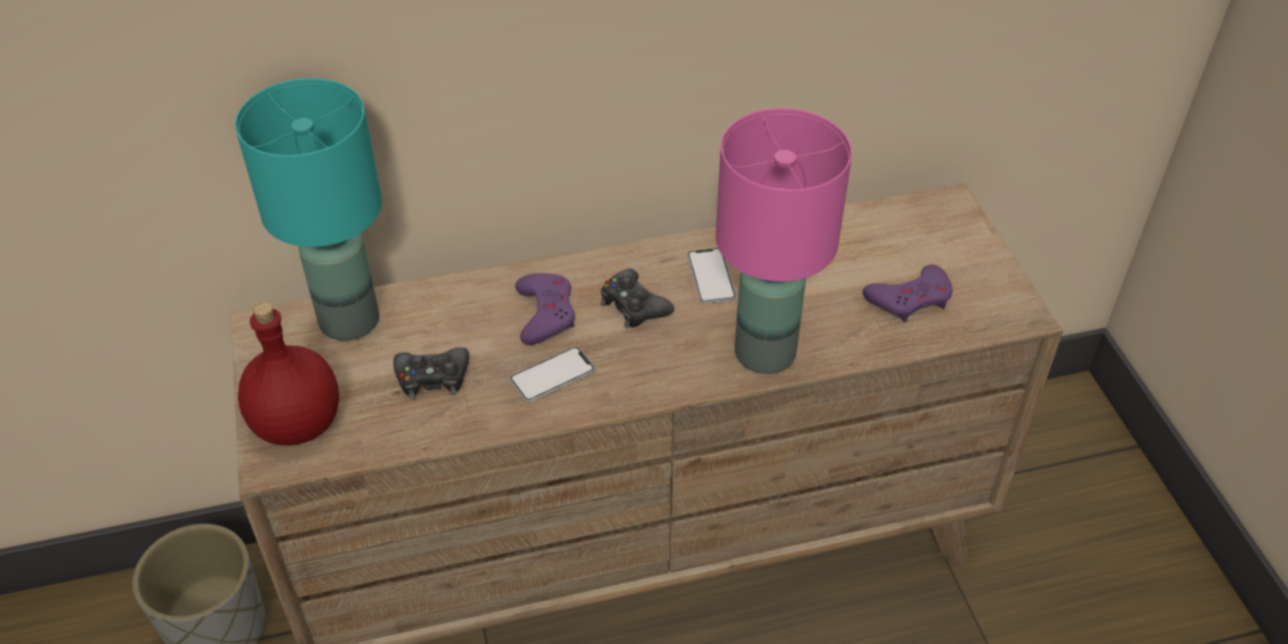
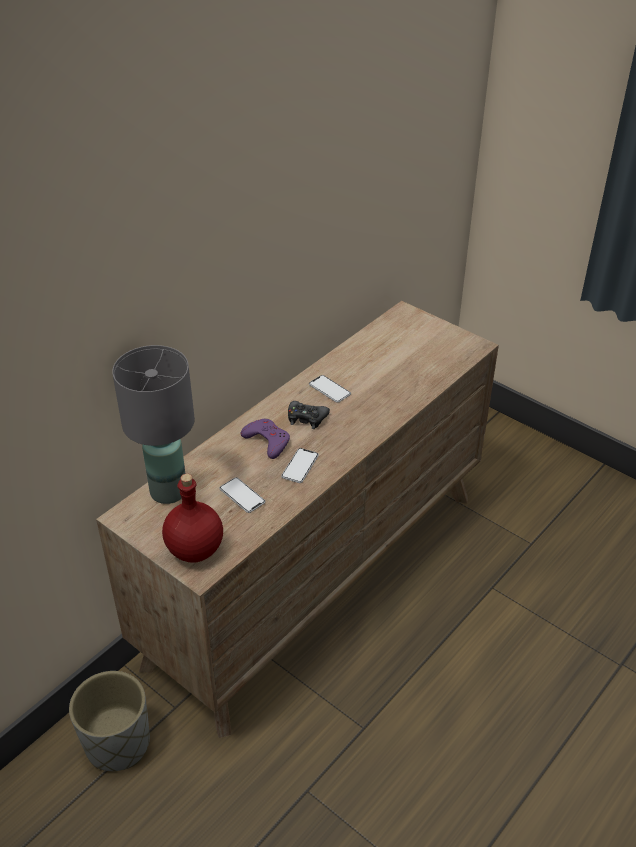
camera: 35 degrees left, 5 degrees down
turquoise table lamp [235,78,382,341] -> grey table lamp [112,345,195,504]
black game controller [393,347,469,400] -> phone [219,477,265,513]
pink table lamp [716,108,852,374] -> none
purple game controller [863,265,952,322] -> none

